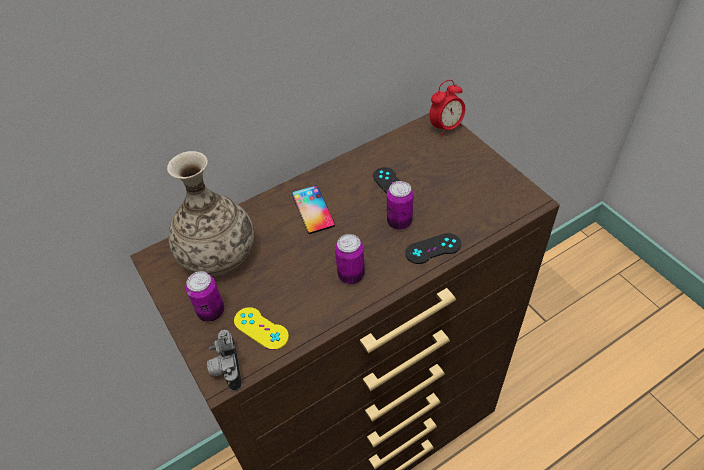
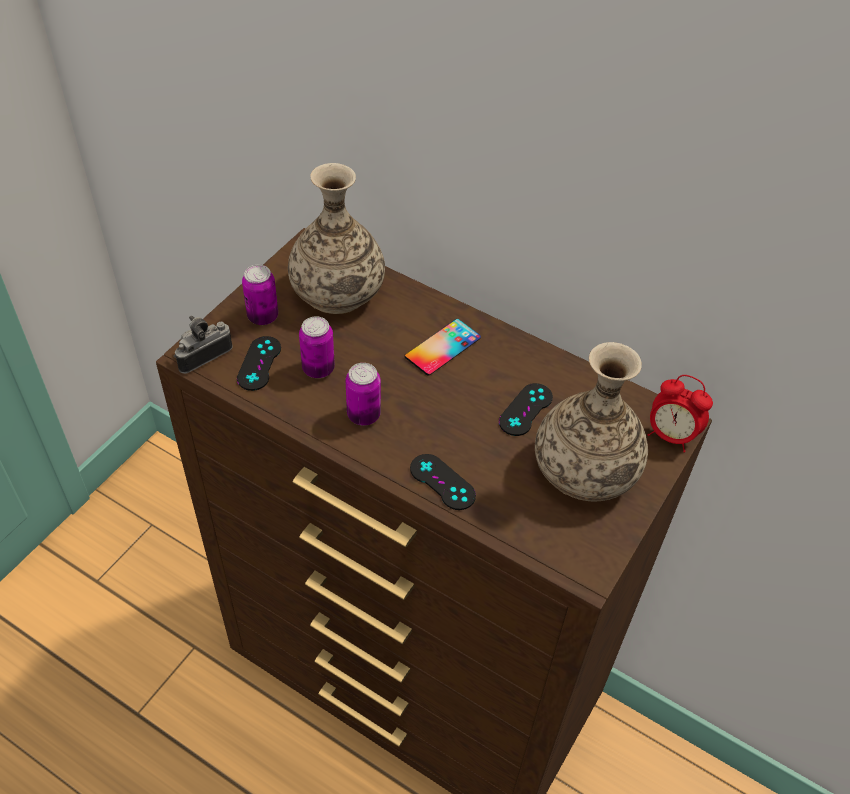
camera: 60 degrees right, 0 degrees up
yellow game controller [234,307,289,350] -> black game controller [237,336,281,391]
can [387,181,414,230] -> can moved to [299,316,335,378]
none -> vase [535,342,648,501]

